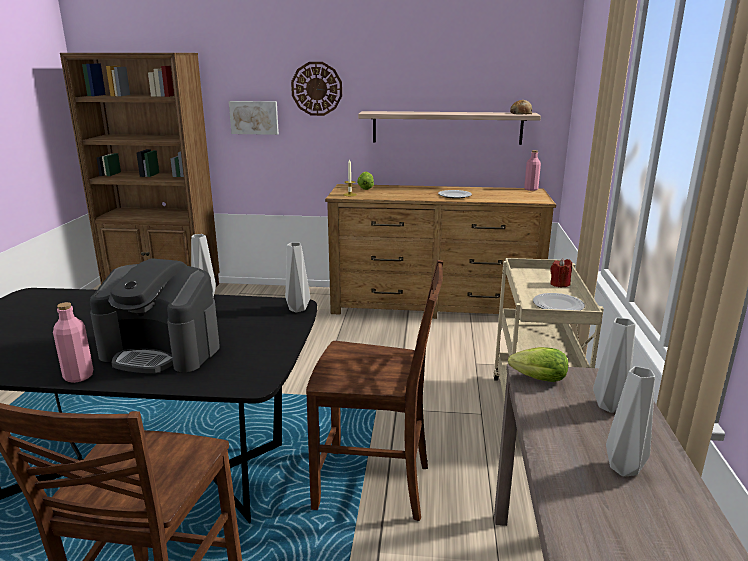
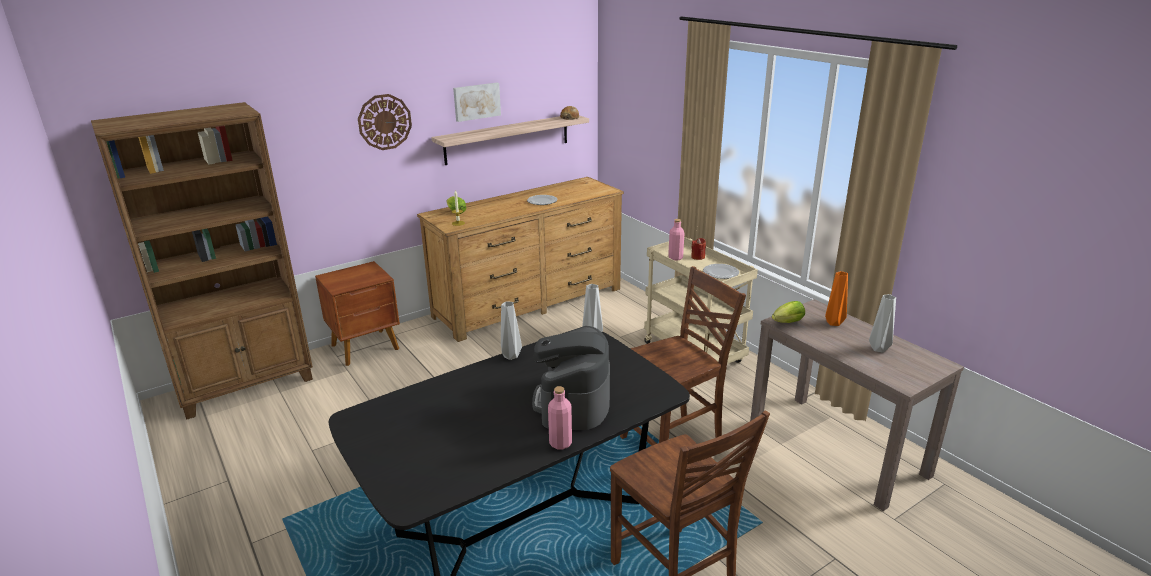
camera: 40 degrees left, 5 degrees up
coffee machine [90,258,220,374] -> coffee machine turned 120 degrees clockwise [532,326,610,430]
picture [229,101,279,135] -> picture moved to [453,83,501,122]
pink bottle [524,150,541,191] -> pink bottle moved to [668,219,684,261]
grey vase [593,318,636,413] -> orange vase [825,271,848,326]
none -> brown nightstand [315,261,400,366]

